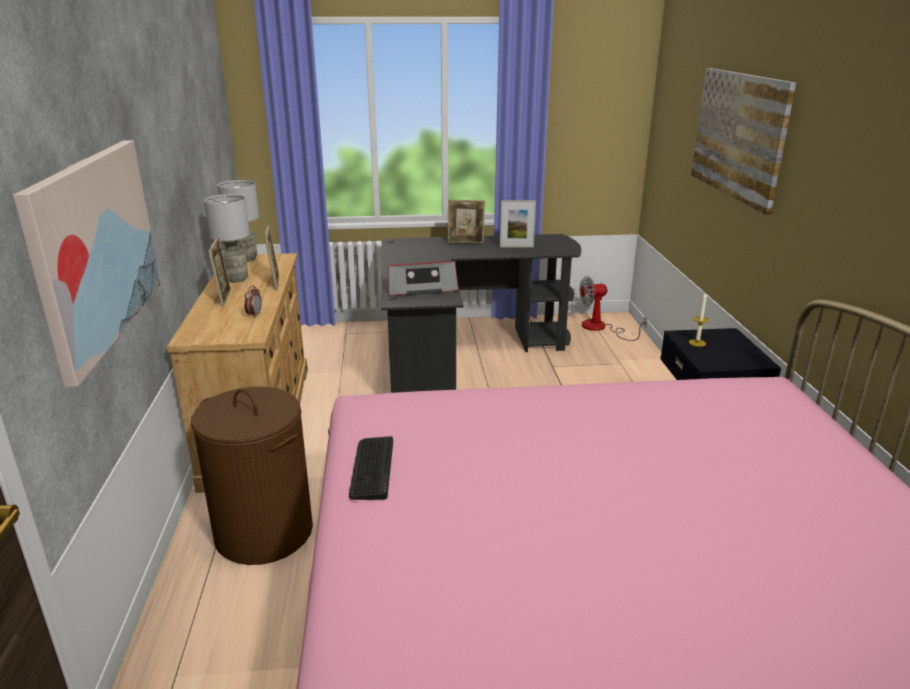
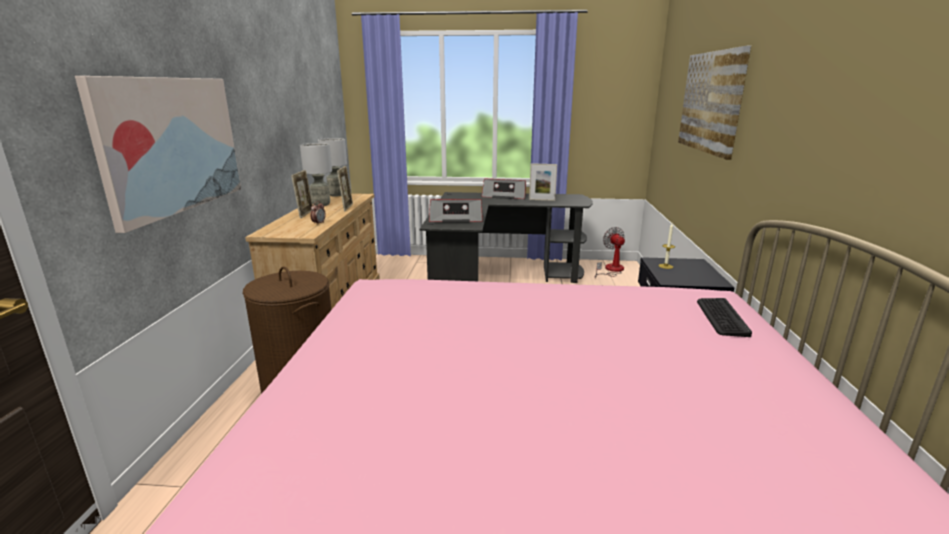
camera: 10 degrees right, 5 degrees down
keyboard [349,436,393,500] -> keyboard moved to [697,298,752,337]
picture frame [447,200,485,243] -> radio [482,179,526,199]
fan [580,276,647,341] -> fan turned 75 degrees clockwise [595,227,625,278]

